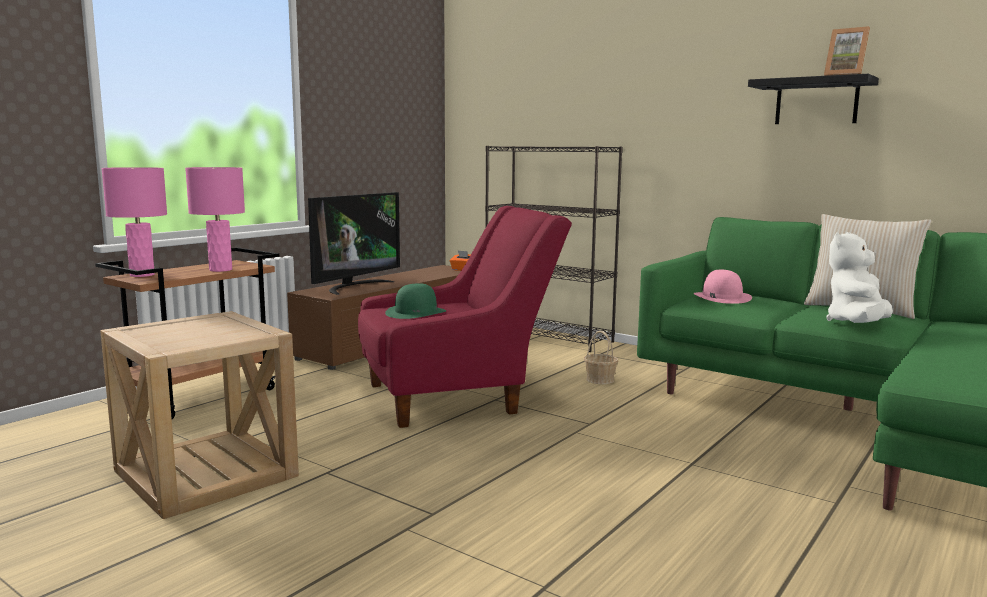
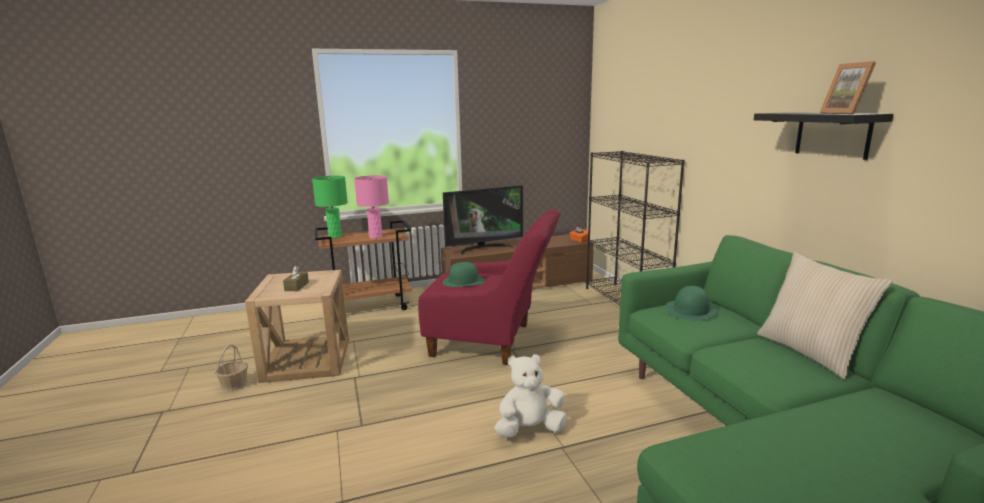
camera: 35 degrees right, 5 degrees up
pink table lamp [101,167,167,277] -> green table lamp [312,176,348,238]
basket [584,331,618,384] -> basket moved to [215,344,248,392]
pink hat [694,270,752,304] -> green hat [666,286,718,321]
white plush toy [826,232,893,323] -> white plush toy moved to [495,354,567,437]
none -> brown tissue box [283,266,309,291]

